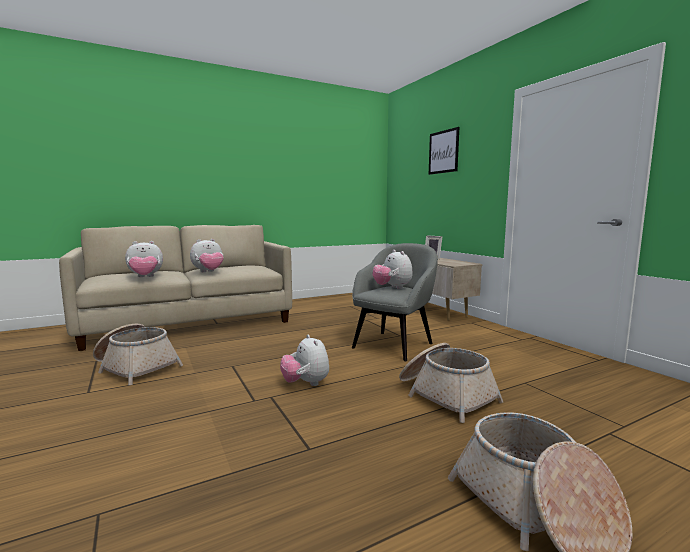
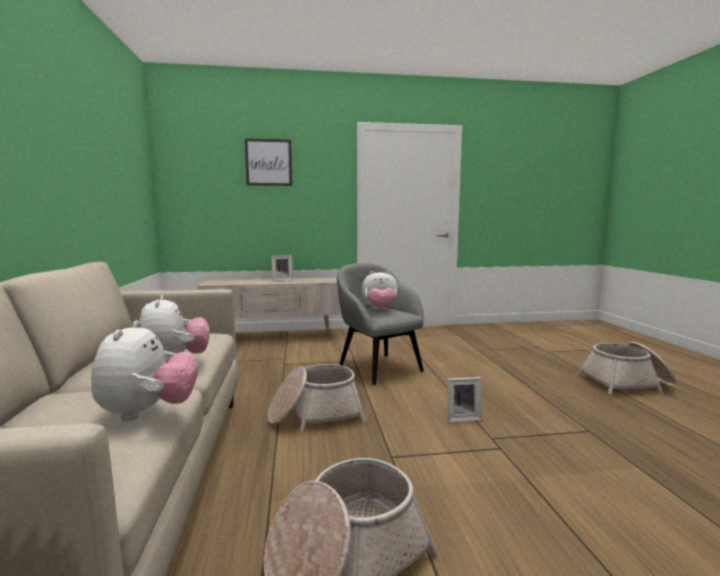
camera: 70 degrees left, 0 degrees up
plush toy [280,334,329,386] -> picture frame [447,377,482,422]
basket [399,343,503,423] -> basket moved to [268,364,366,432]

